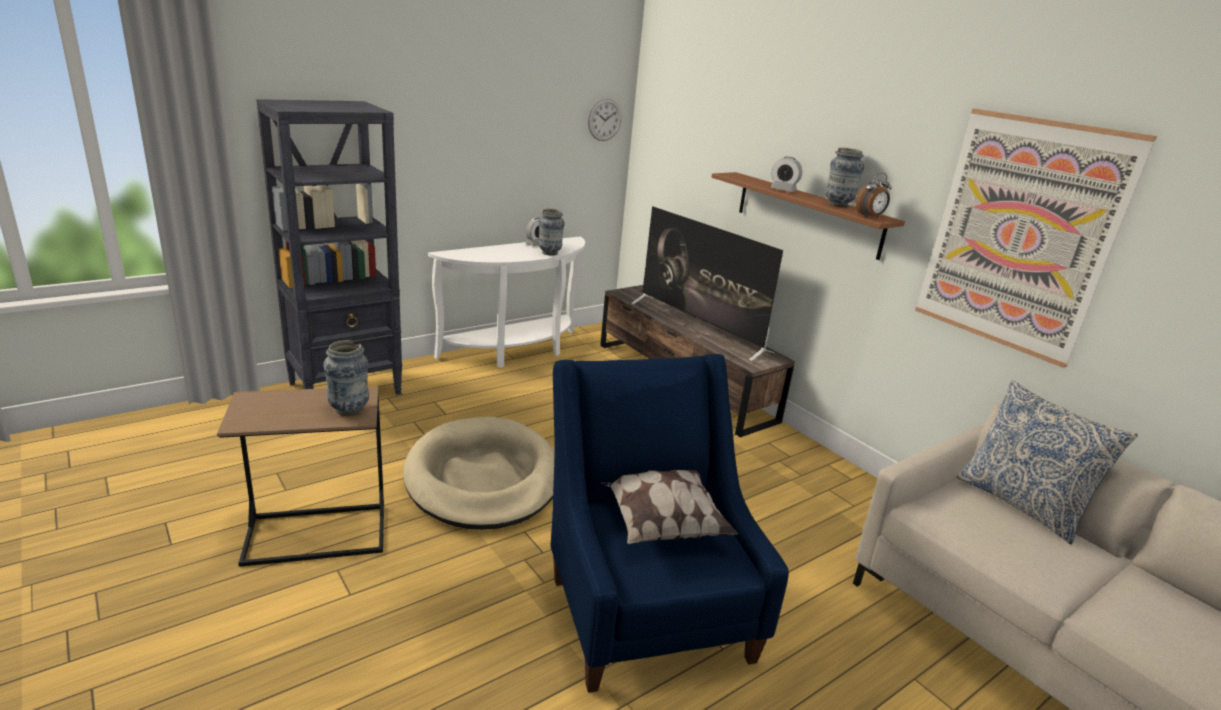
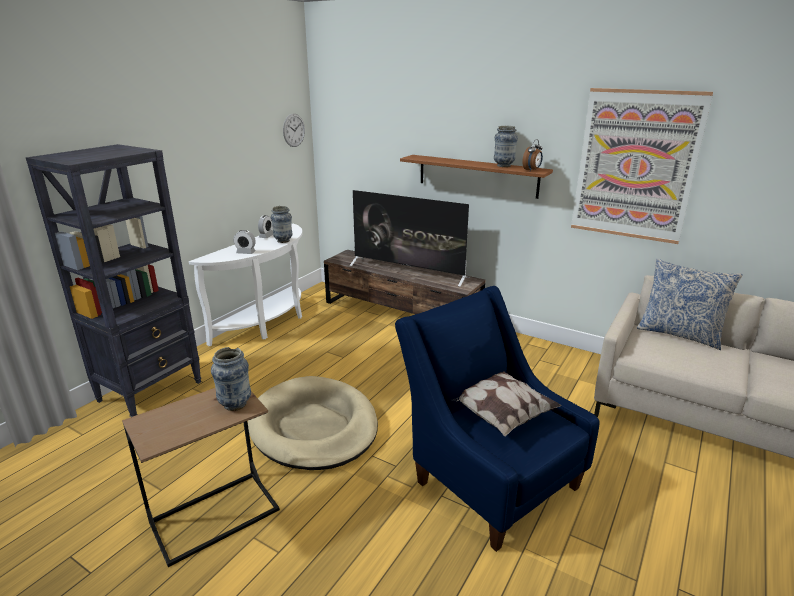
camera: 20 degrees left, 0 degrees up
alarm clock [770,157,802,192] -> alarm clock moved to [234,230,256,254]

